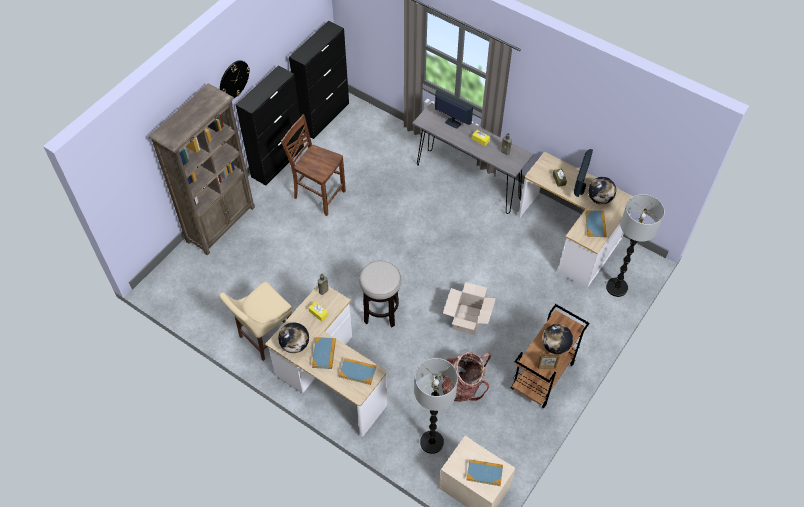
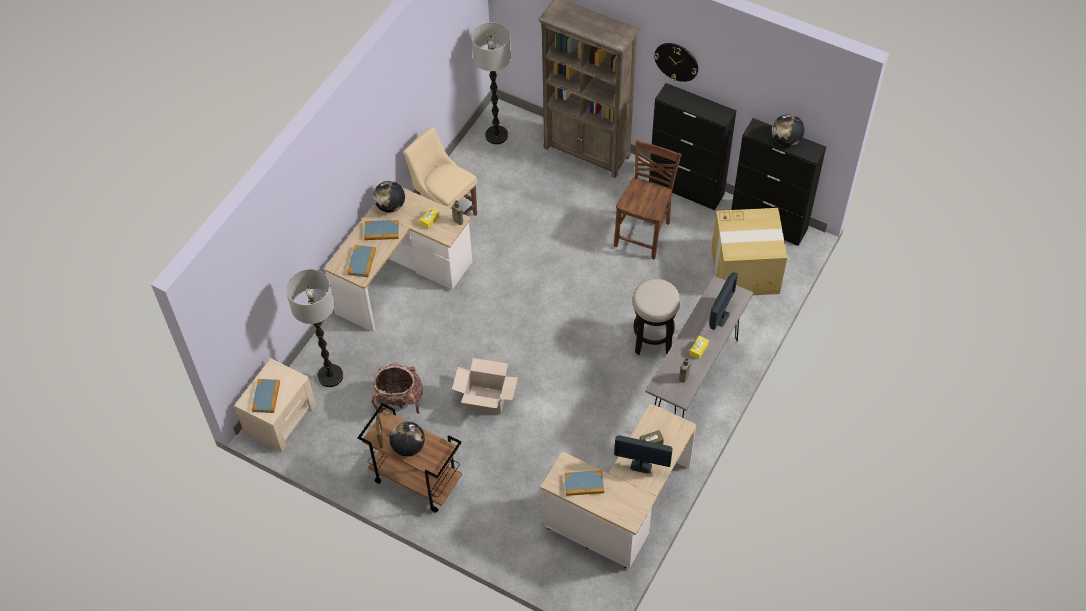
camera: 85 degrees right, 0 degrees up
stool [359,261,401,328] -> stool moved to [632,279,681,355]
globe [588,177,616,204] -> globe moved to [772,114,805,147]
floor lamp [606,194,665,297] -> floor lamp moved to [471,22,511,144]
none -> cardboard box [711,208,787,295]

